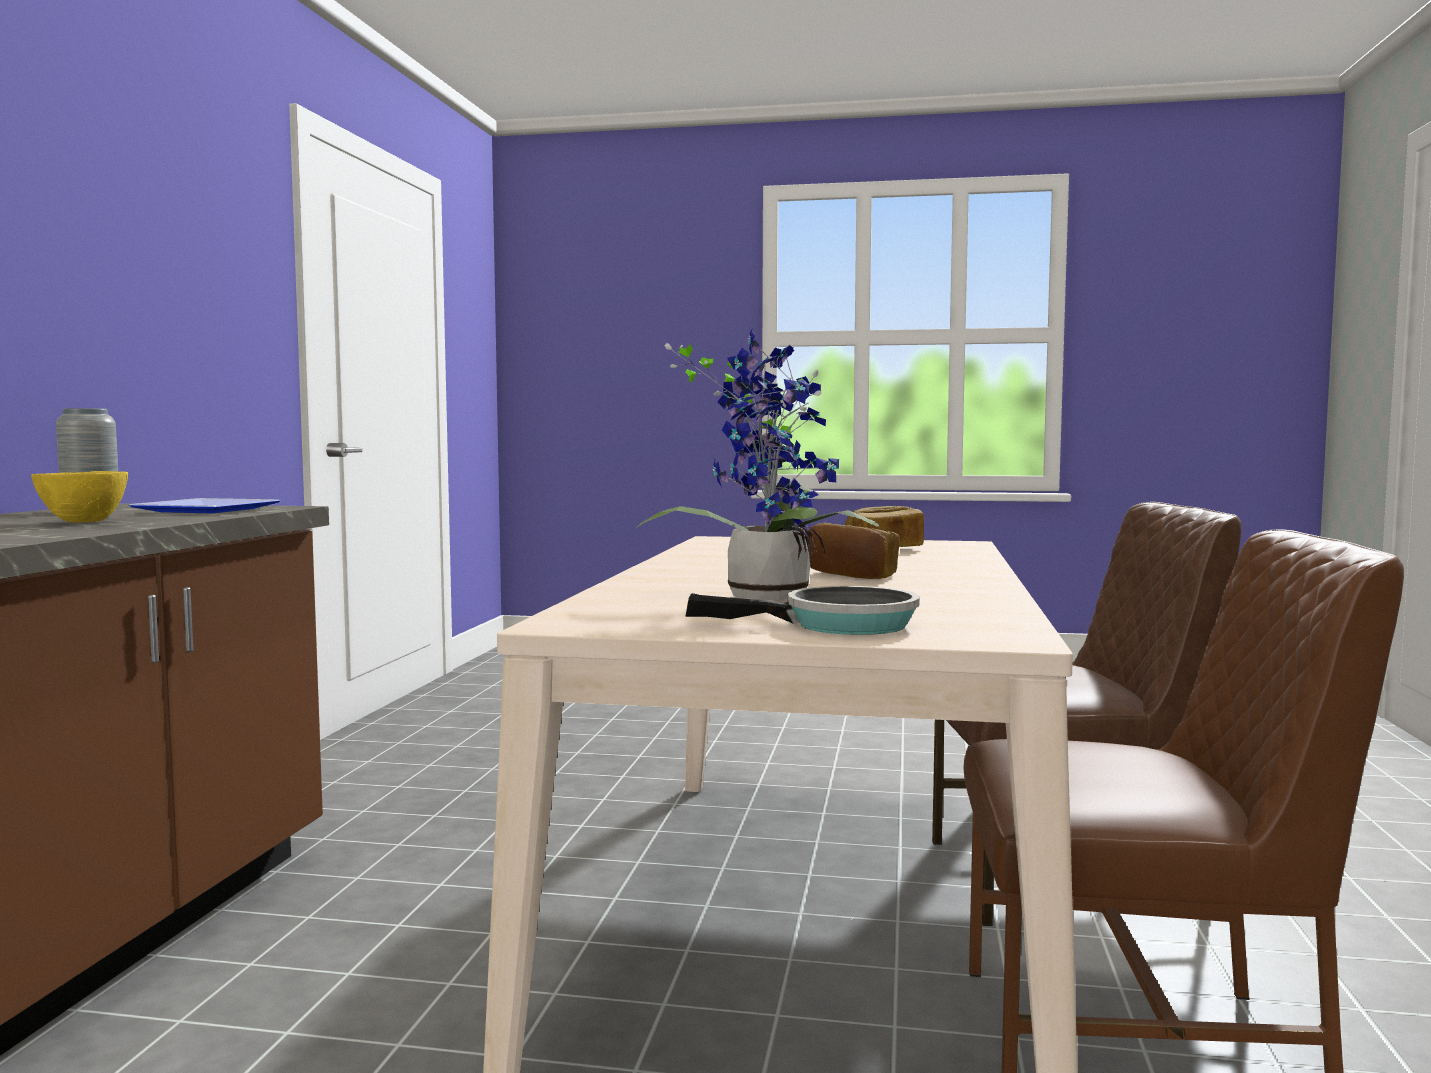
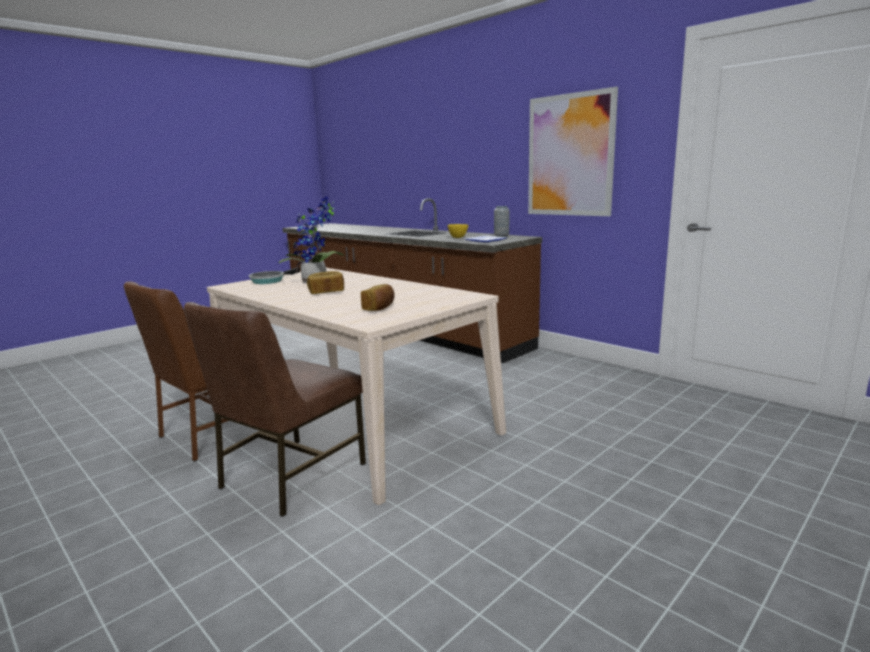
camera: 125 degrees right, 10 degrees up
none -> picture [528,87,618,216]

